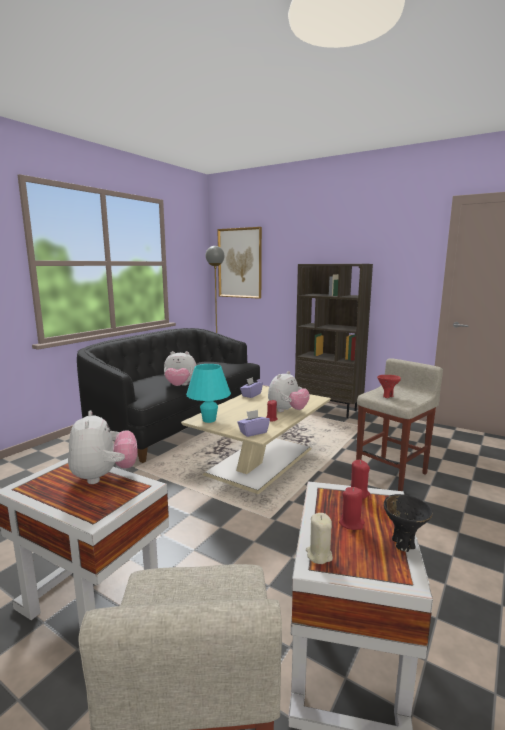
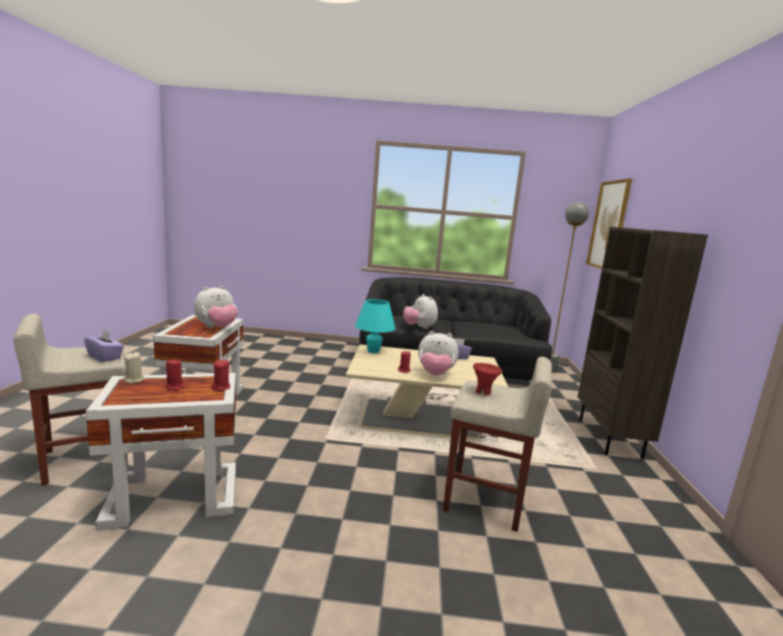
camera: 60 degrees right, 0 degrees up
purple tissue box [237,410,270,437] -> purple tissue box moved to [84,330,124,362]
black bowl [384,494,433,552] -> none

